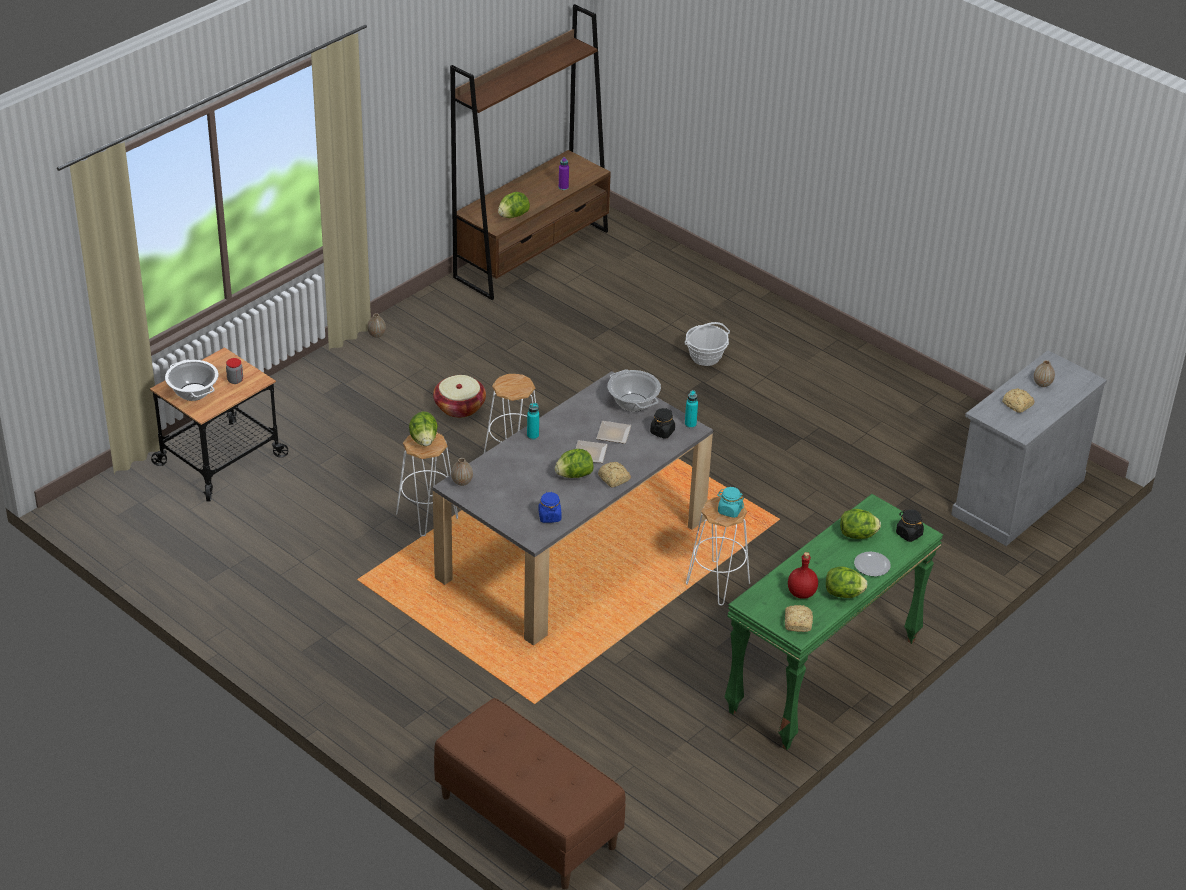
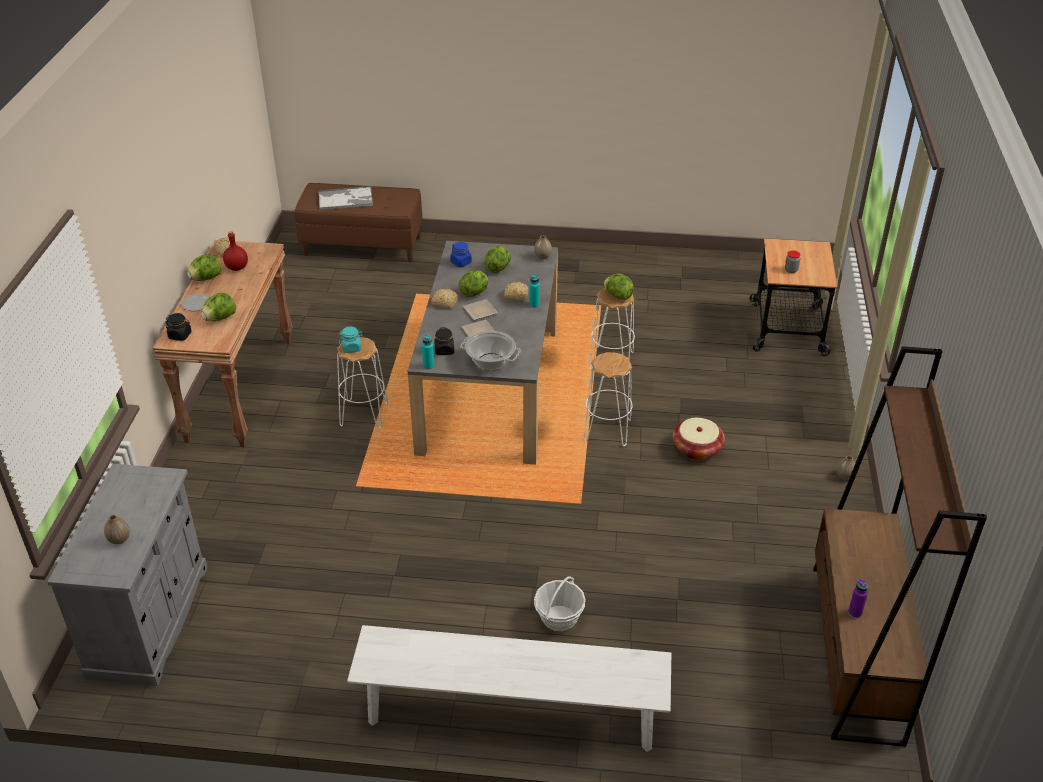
camera: 145 degrees right, 0 degrees up
cooking pot [165,360,219,401] -> none
lettuce [498,192,530,218] -> lettuce moved to [484,246,511,273]
green console table [725,494,943,750] -> brown console table [152,240,293,448]
bread [1002,388,1035,413] -> bread moved to [504,282,528,301]
none -> tray [318,186,373,210]
none -> white bench [347,625,671,752]

